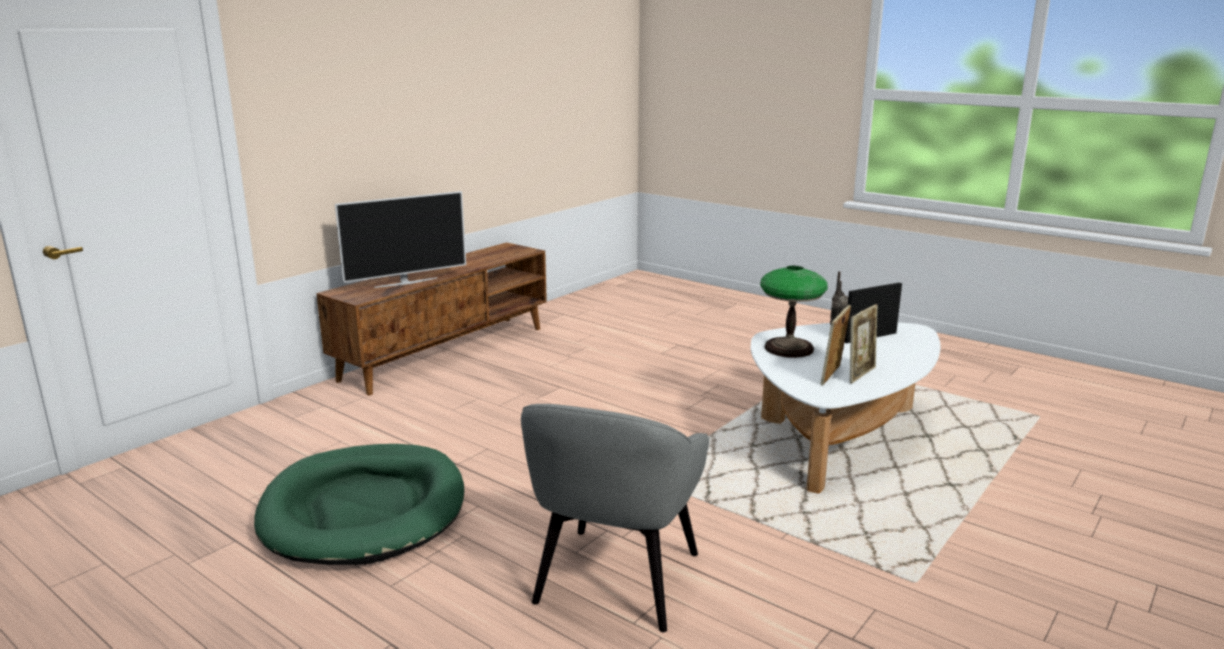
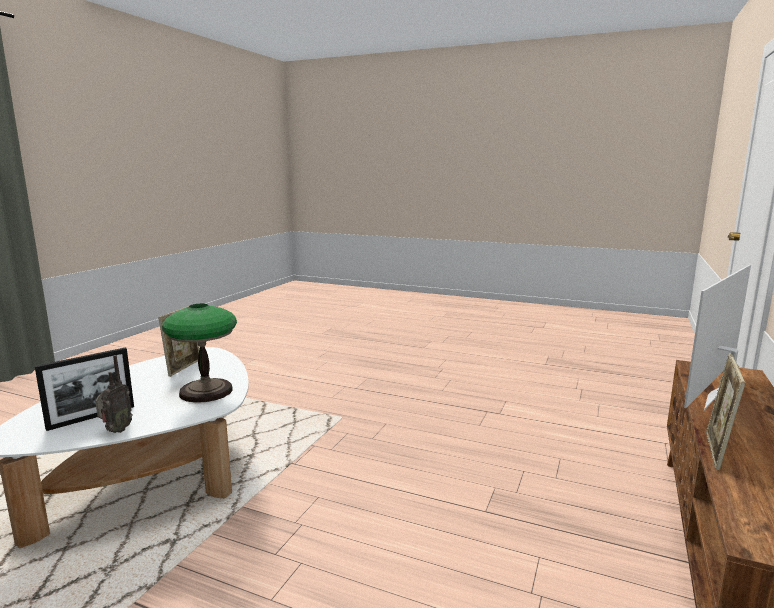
camera: 165 degrees right, 5 degrees down
green dog bed [254,444,464,565] -> none
grey armchair [521,404,709,632] -> none
picture frame [850,304,878,384] -> picture frame moved to [706,354,746,470]

